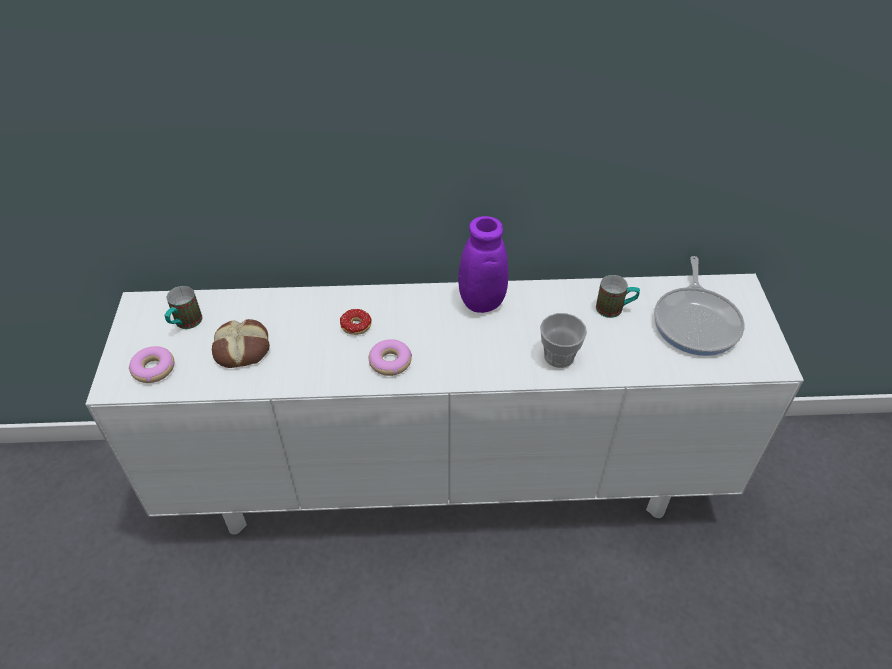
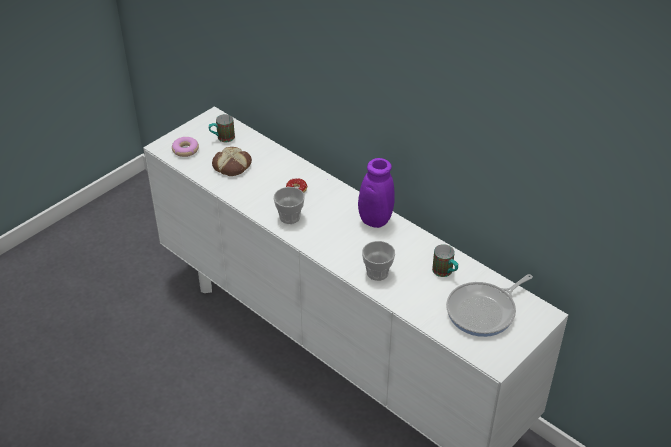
camera: 45 degrees right, 5 degrees down
donut [369,339,412,376] -> cup [274,187,305,224]

